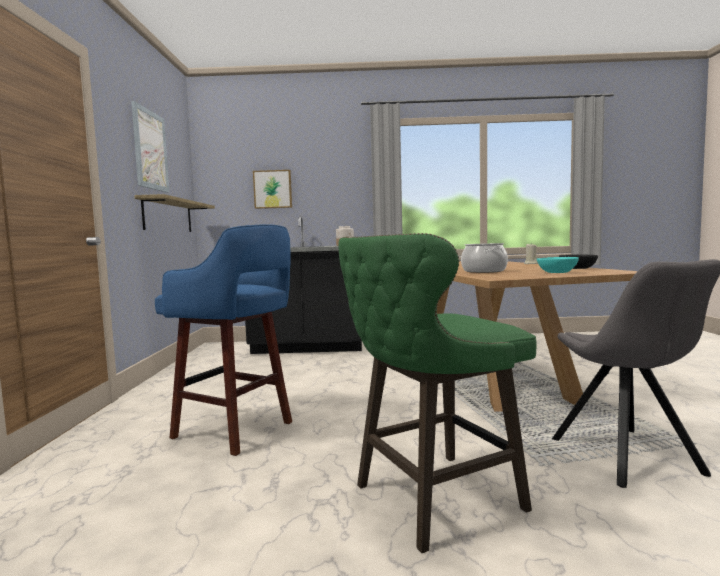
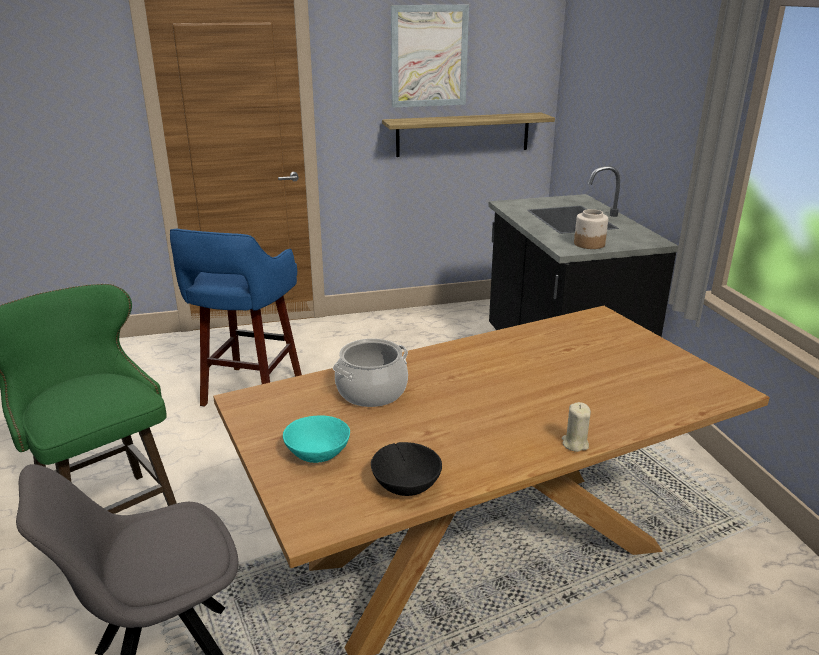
camera: 75 degrees right, 20 degrees up
picture [253,170,292,209] -> none

